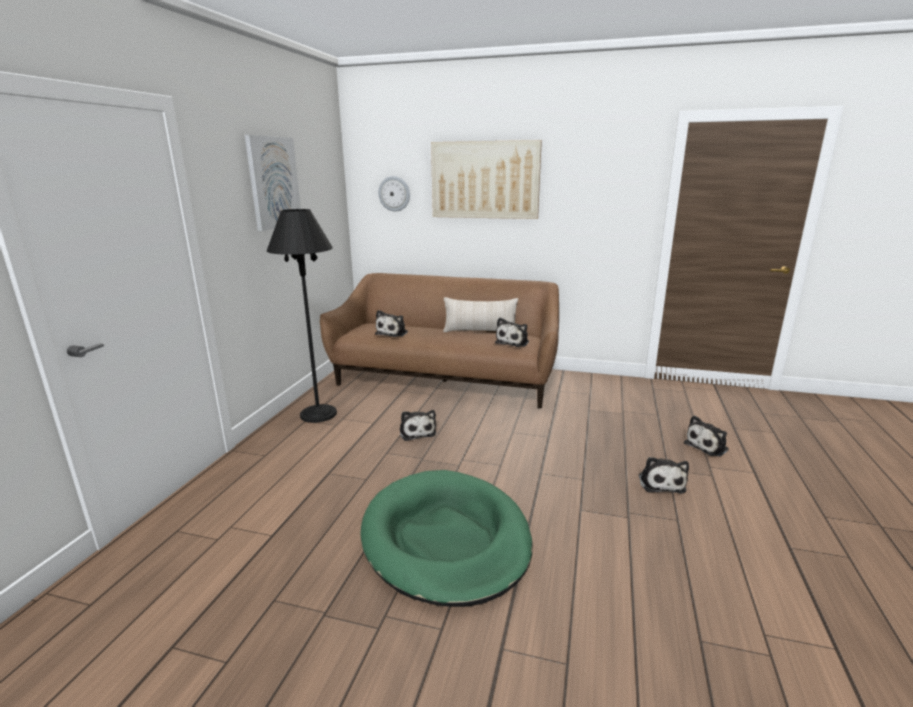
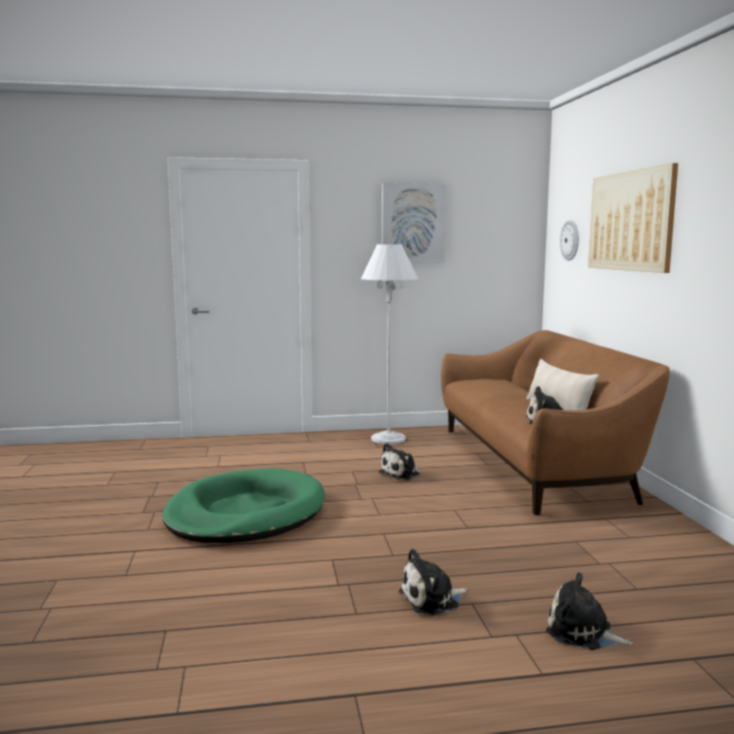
camera: 65 degrees right, 10 degrees down
black floor lamp [267,209,337,423] -> white floor lamp [361,244,418,444]
plush toy [375,310,408,337] -> none

